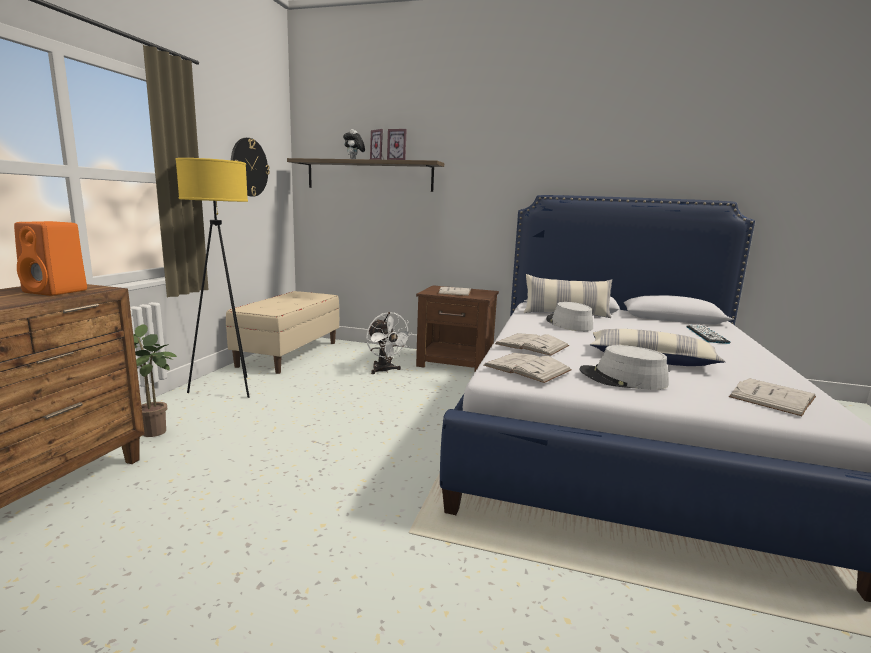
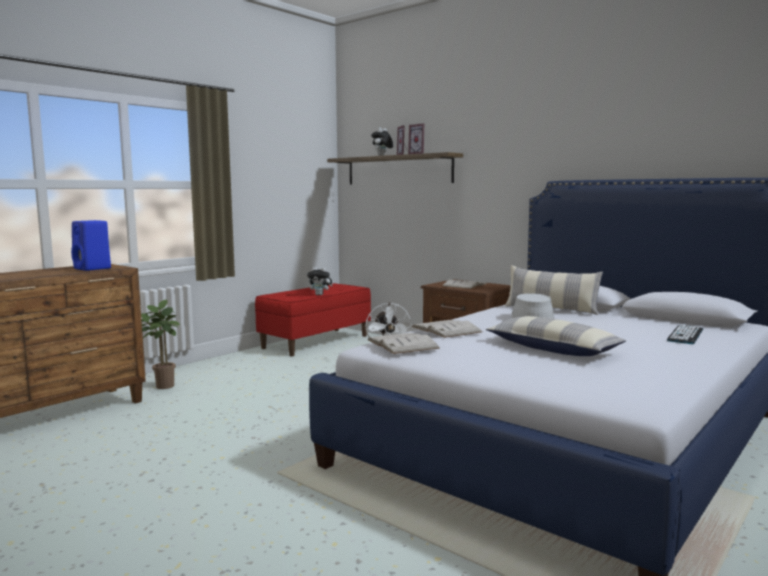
camera: 25 degrees right, 5 degrees down
orange speaker [14,221,87,296] -> blue speaker [71,220,111,271]
yellow floor lamp [175,158,249,398] -> none
beige bench [226,291,339,374] -> red bench [255,283,371,356]
wall clock [231,138,270,197] -> none
grey hat [579,345,669,390] -> none
white book [729,378,816,416] -> none
none -> plush toy [307,267,333,295]

